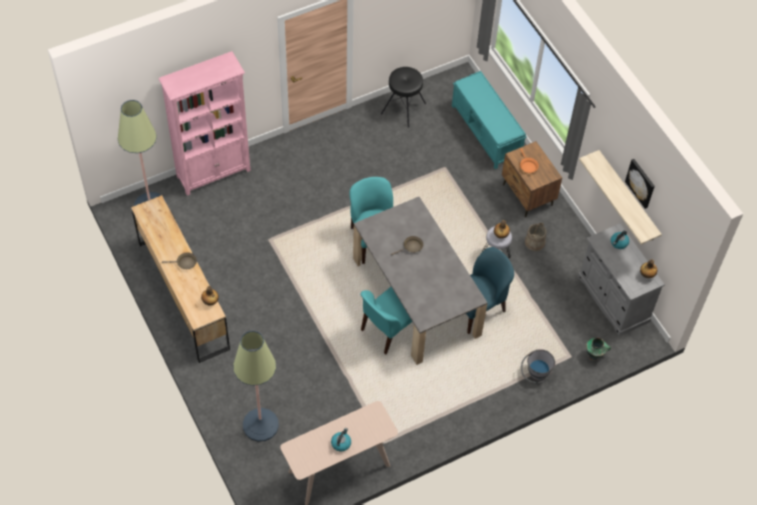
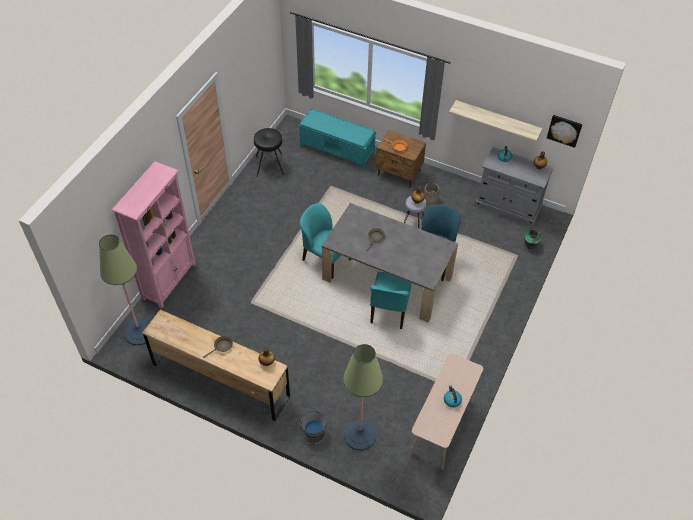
camera: 35 degrees left, 5 degrees down
grey bucket [521,349,555,383] -> grey bucket moved to [298,411,328,445]
picture [625,159,655,209] -> picture moved to [547,115,583,148]

